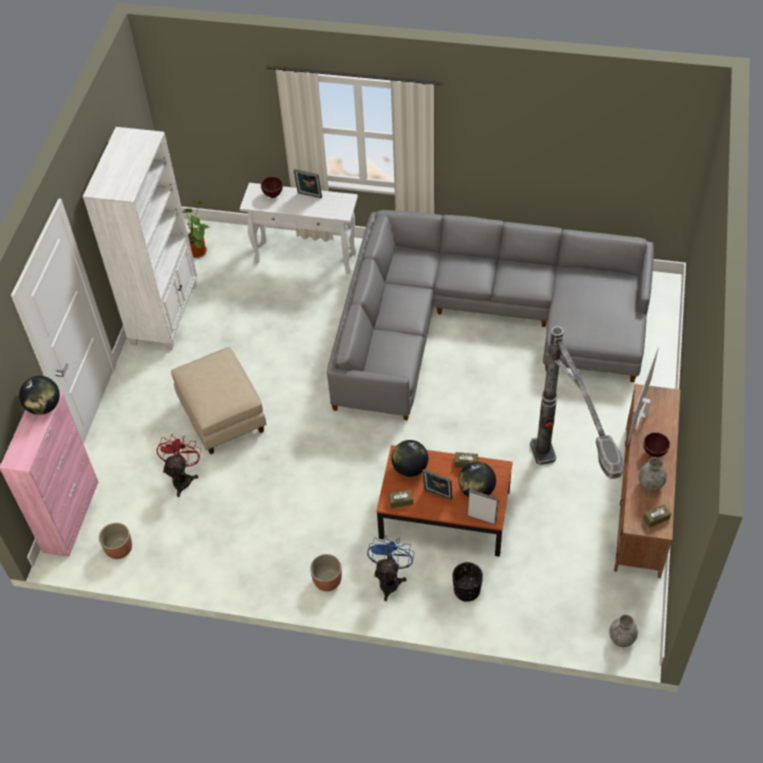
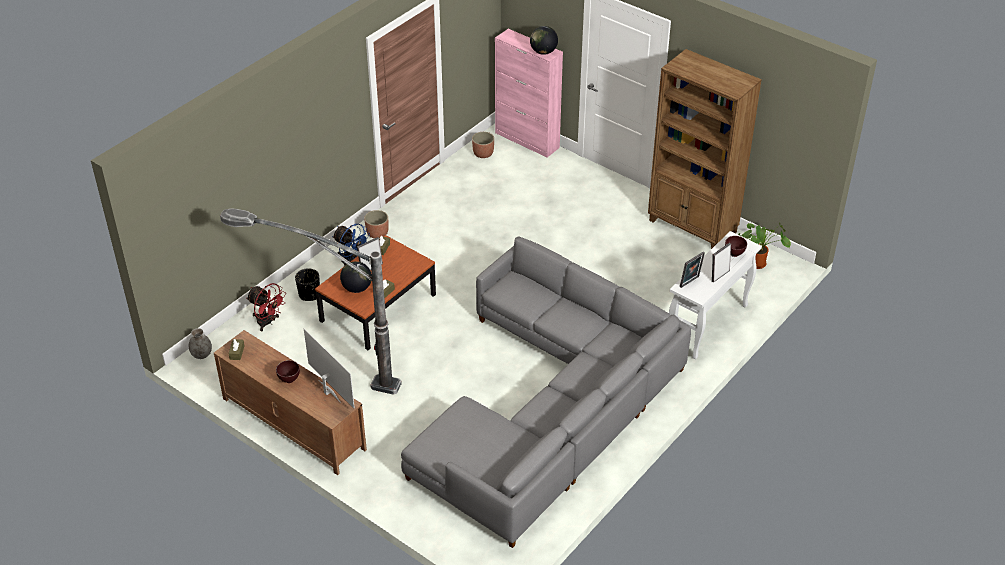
camera: 115 degrees right, 10 degrees down
white bookcase [83,127,197,350] -> brown bookcase [648,49,762,249]
red fan [157,434,201,497] -> red fan moved to [247,283,286,331]
beige ottoman [171,347,266,454] -> none
globe [391,440,428,477] -> none
picture frame [467,489,499,525] -> picture frame moved to [680,252,705,288]
grey vase [639,457,667,491] -> none

